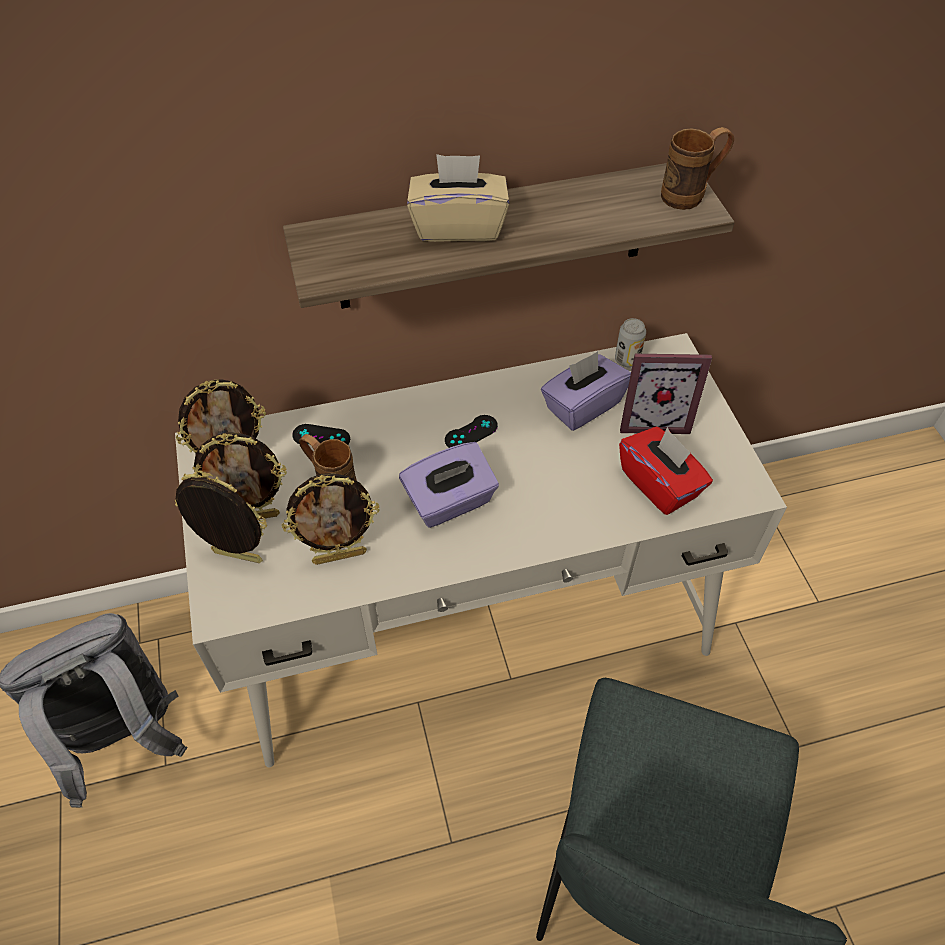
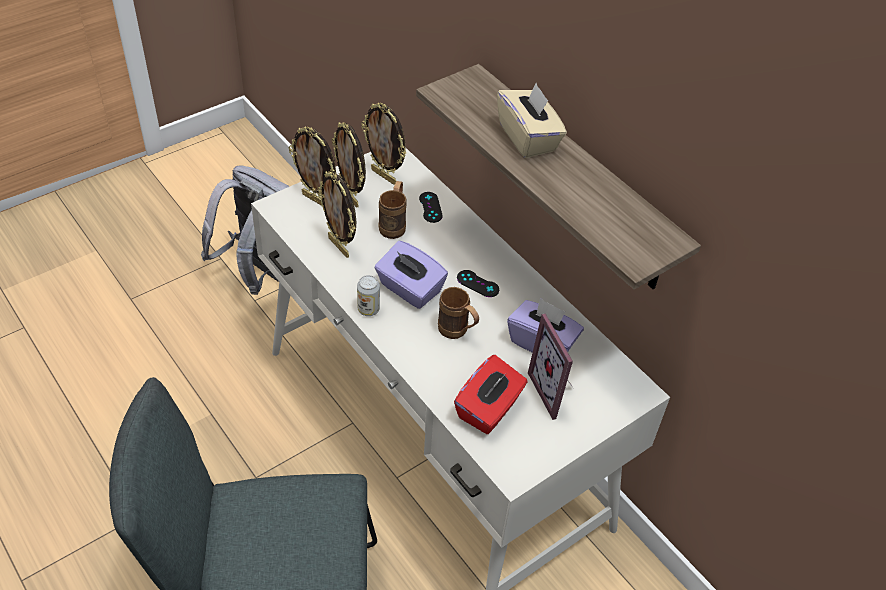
camera: 65 degrees right, 5 degrees down
picture frame [175,471,267,563] -> picture frame turned 135 degrees clockwise [289,127,336,205]
can [615,318,646,367] -> can moved to [357,275,380,316]
brown mug [661,127,734,210] -> brown mug moved to [438,287,479,339]

